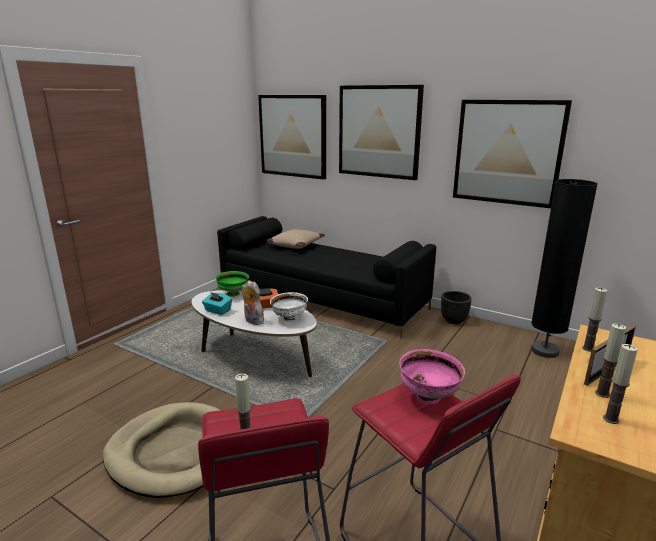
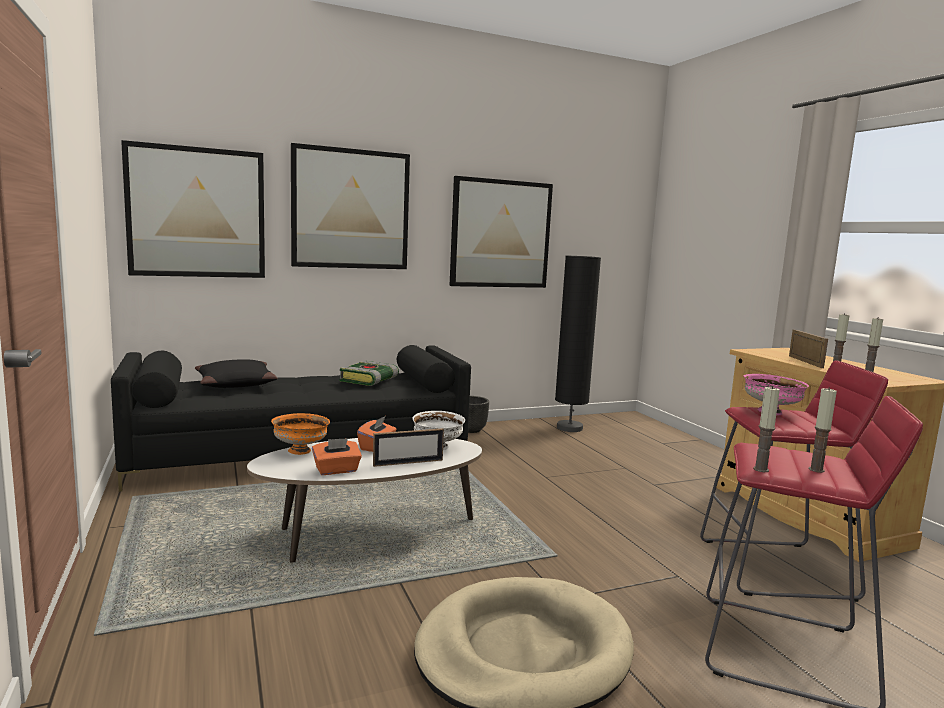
camera: 55 degrees left, 10 degrees down
turquoise tissue box [202,292,232,315] -> orange tissue box [312,438,362,475]
green bowl [215,271,249,297] -> orange bowl [271,413,330,455]
plush toy [242,280,264,325] -> picture frame [373,428,444,467]
beige pillow [266,229,325,249] -> black pillow [195,359,278,388]
candle [582,288,607,352] -> candle moved to [753,386,780,472]
none -> book [340,361,399,386]

